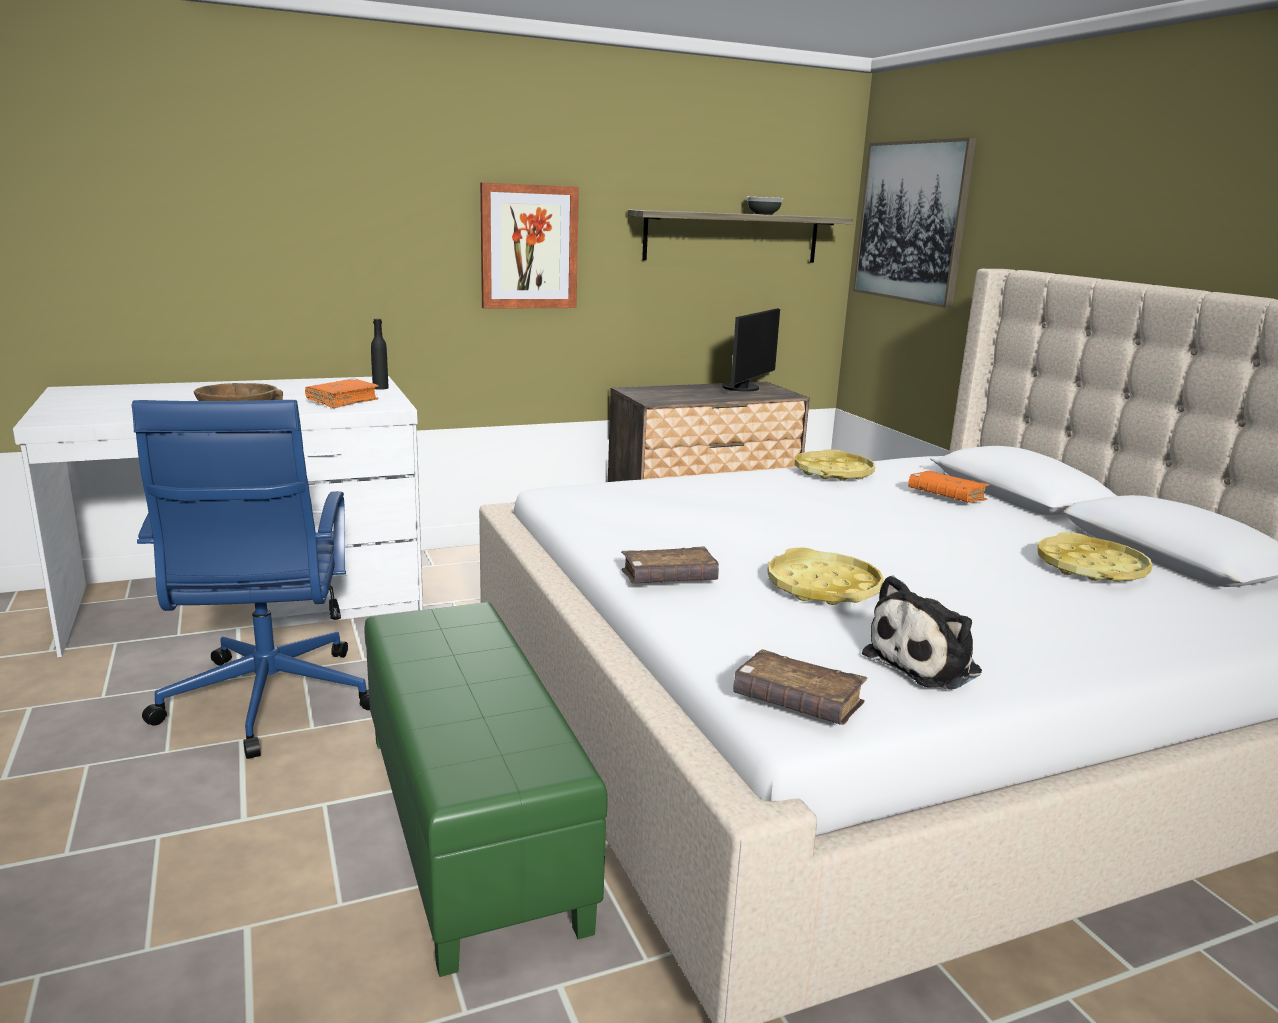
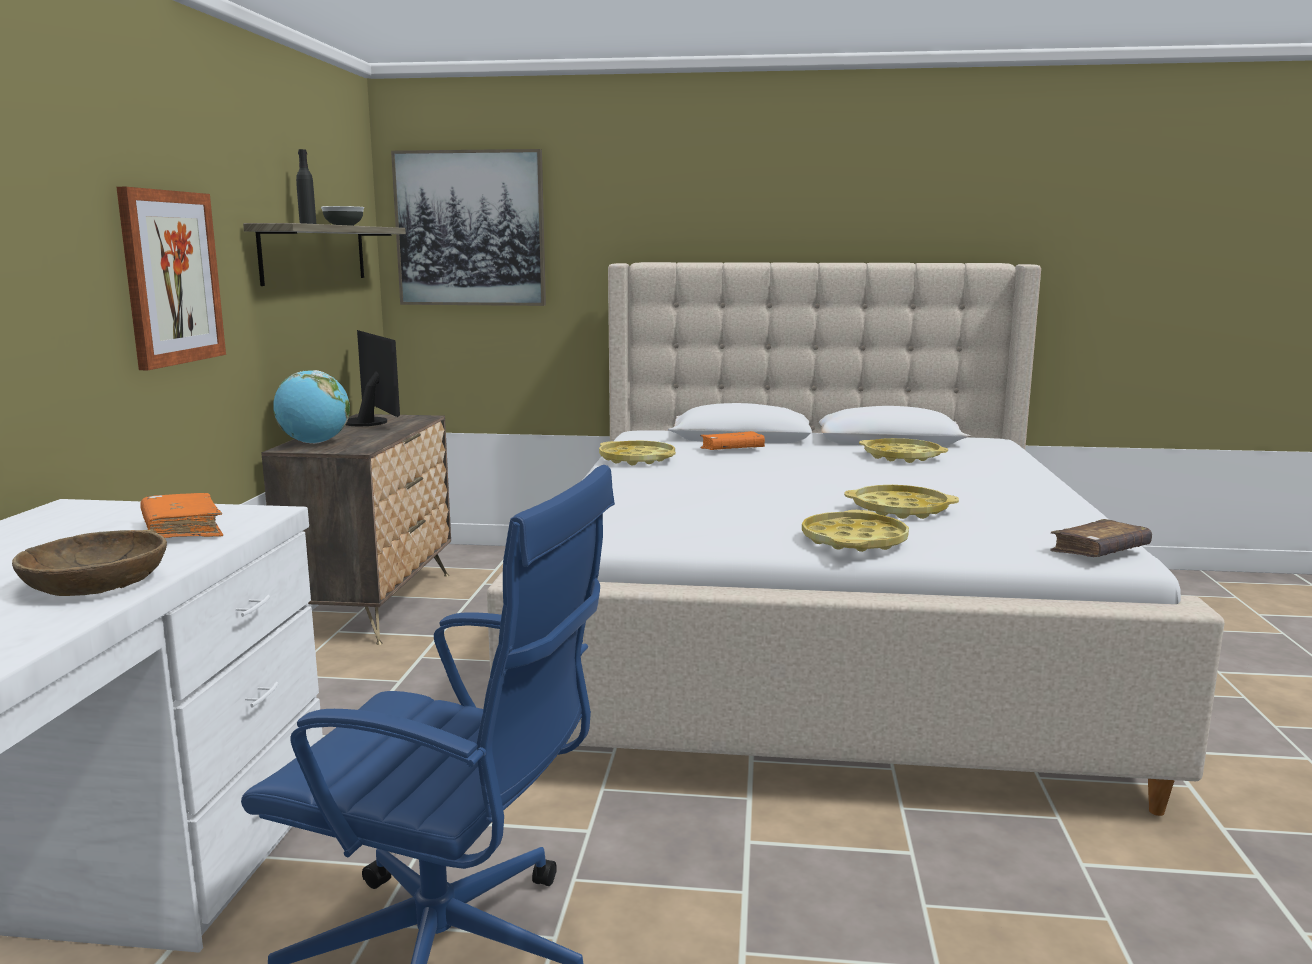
camera: 60 degrees left, 5 degrees down
green ottoman [365,602,608,977] -> none
black bottle [371,319,389,390] -> black bottle moved to [296,149,316,224]
brown book [621,546,719,584] -> yellow tray [802,510,909,552]
plush toy [862,576,982,690] -> none
none -> globe [273,370,350,444]

